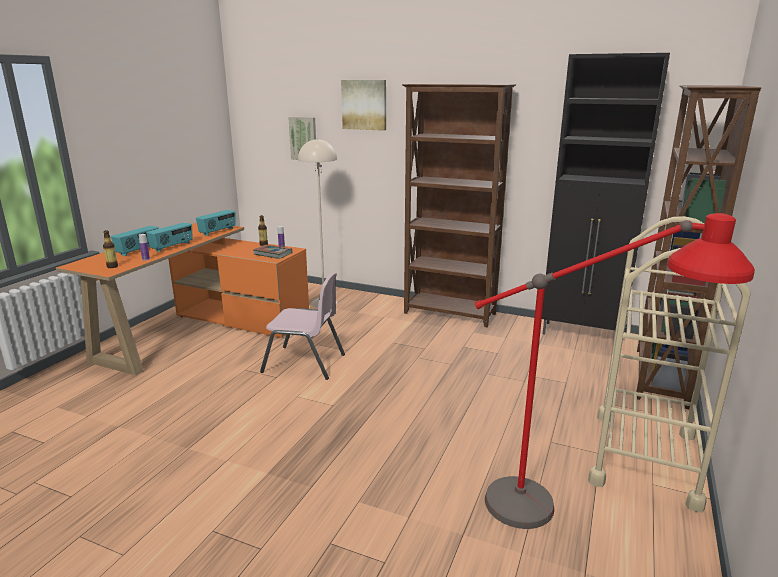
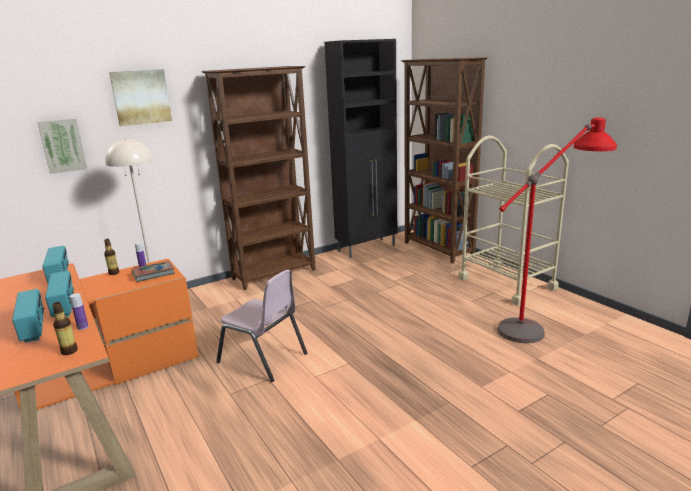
camera: 55 degrees left, 0 degrees up
pink chair [260,272,345,380] -> pink chair turned 75 degrees clockwise [216,270,307,382]

